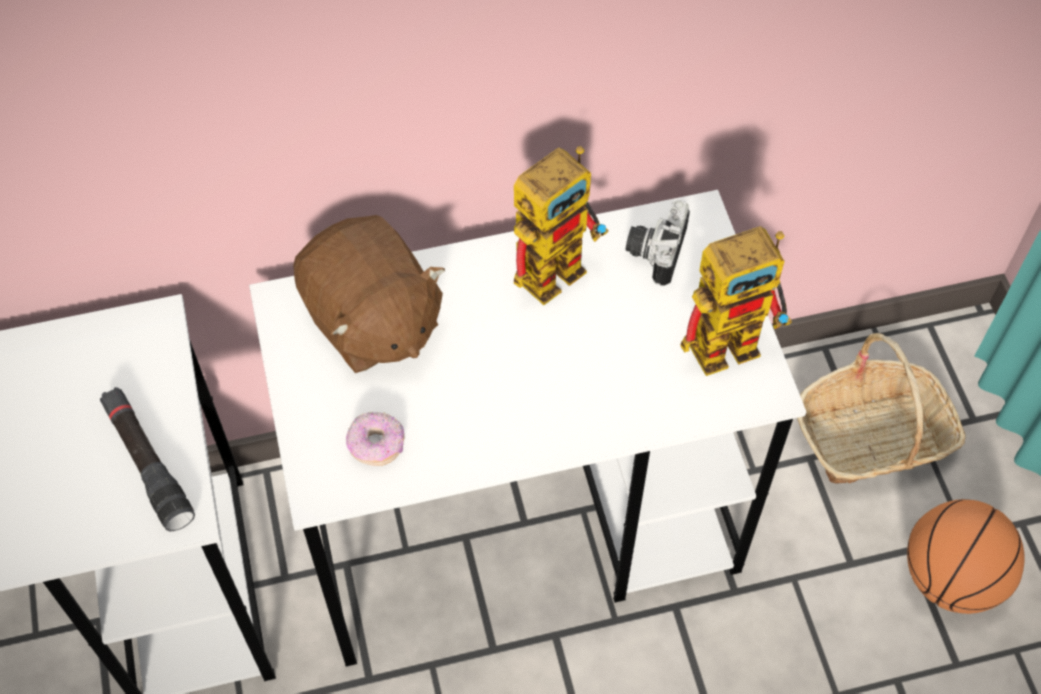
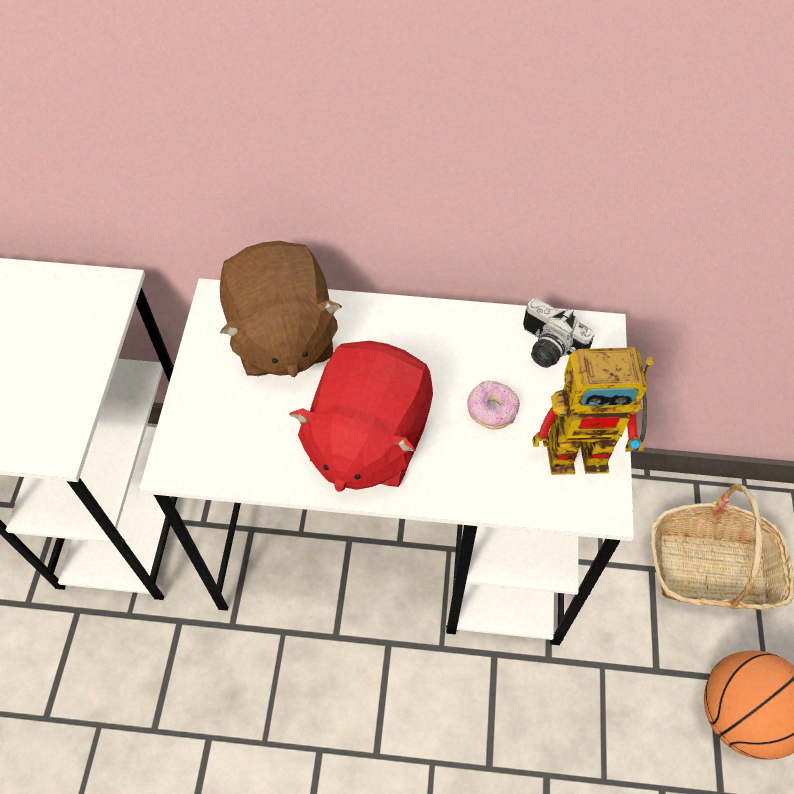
camera: 20 degrees right, 0 degrees up
black flashlight [100,387,195,531] -> none
donut [346,412,404,466] -> donut moved to [467,380,520,429]
toy robot [514,146,609,305] -> none
camera [625,200,690,286] -> camera turned 90 degrees counterclockwise [523,298,595,368]
none -> red plush toy [290,341,433,492]

